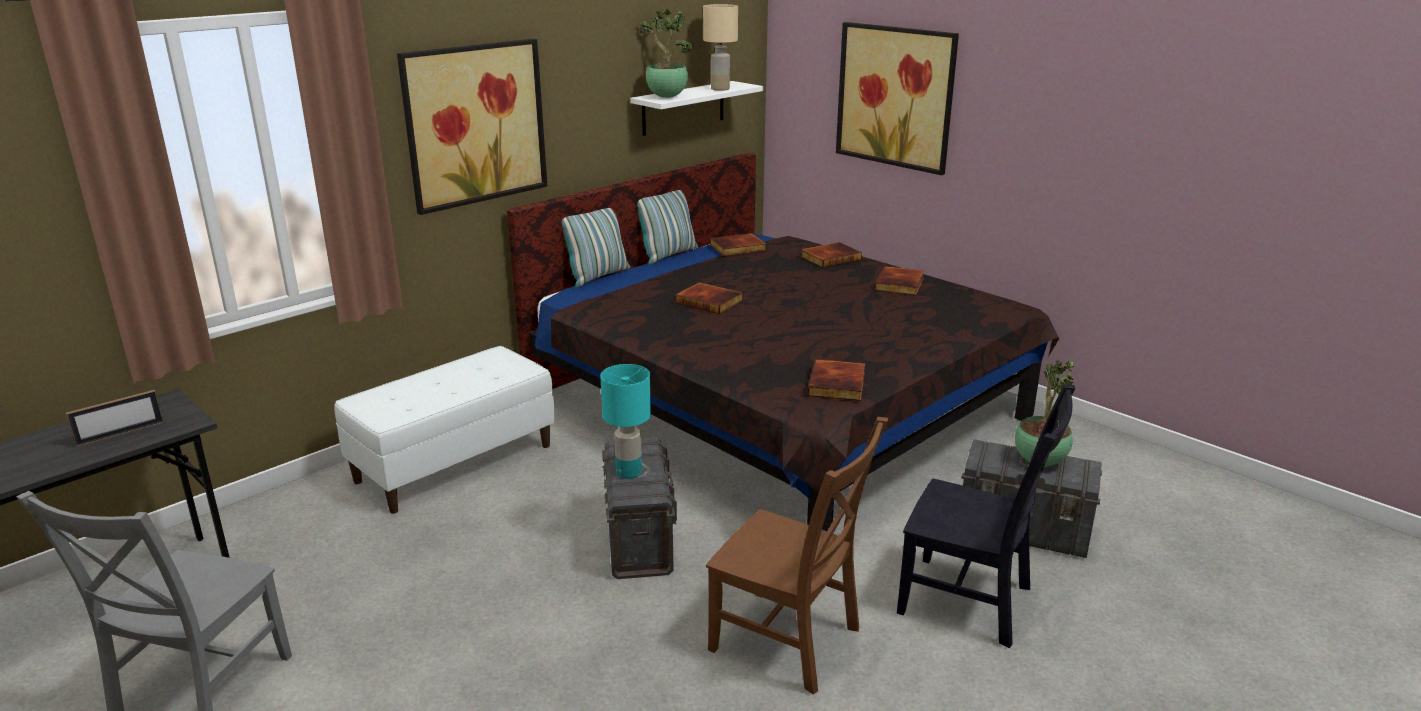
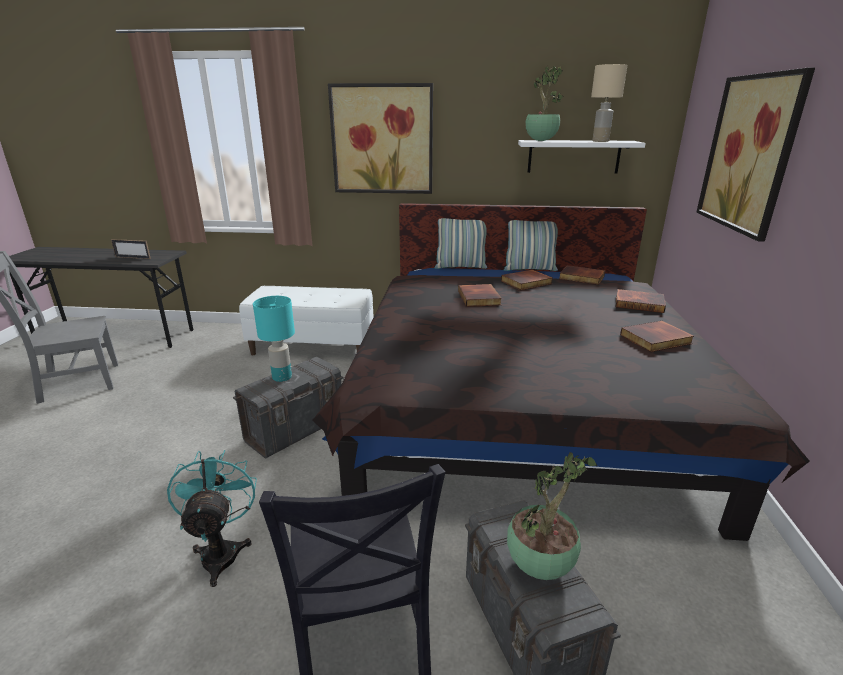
camera: 50 degrees right, 0 degrees up
brown chair [706,417,888,695] -> turquoise fan [167,450,257,587]
book [808,359,865,401] -> book moved to [501,270,553,290]

